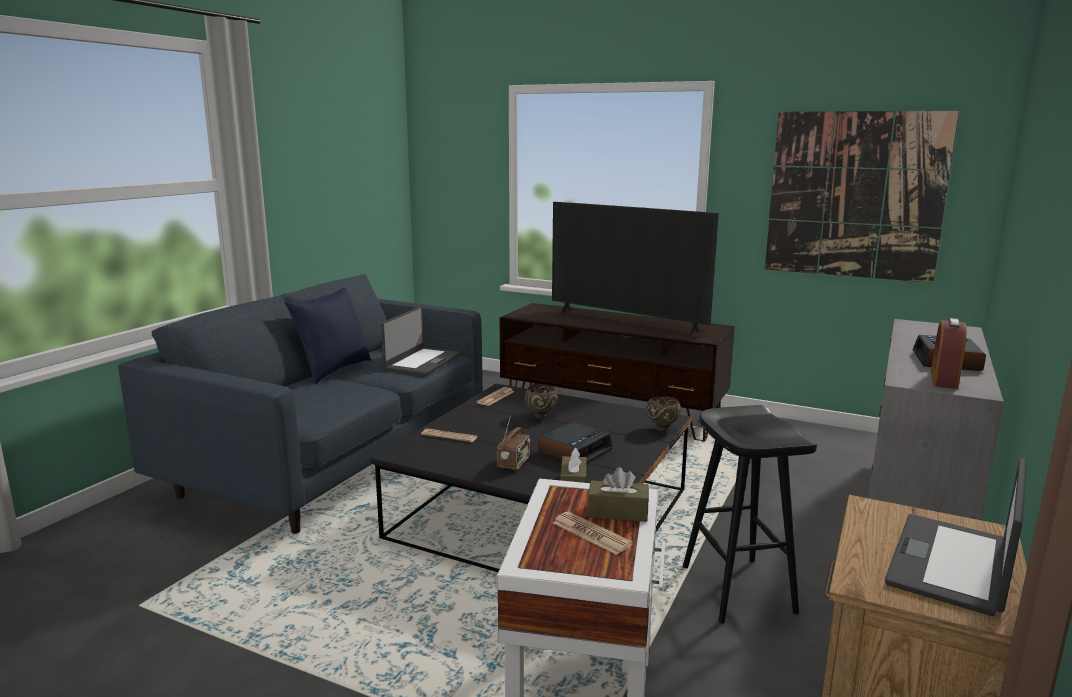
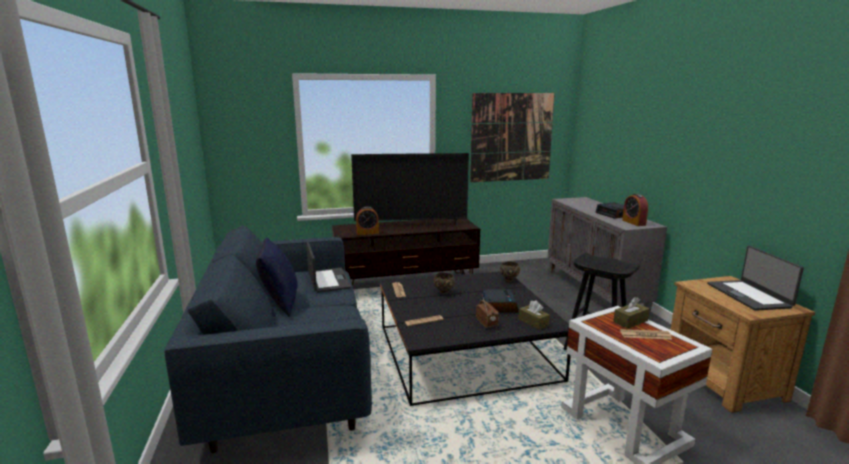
camera: 40 degrees left, 0 degrees up
none -> alarm clock [356,207,379,235]

